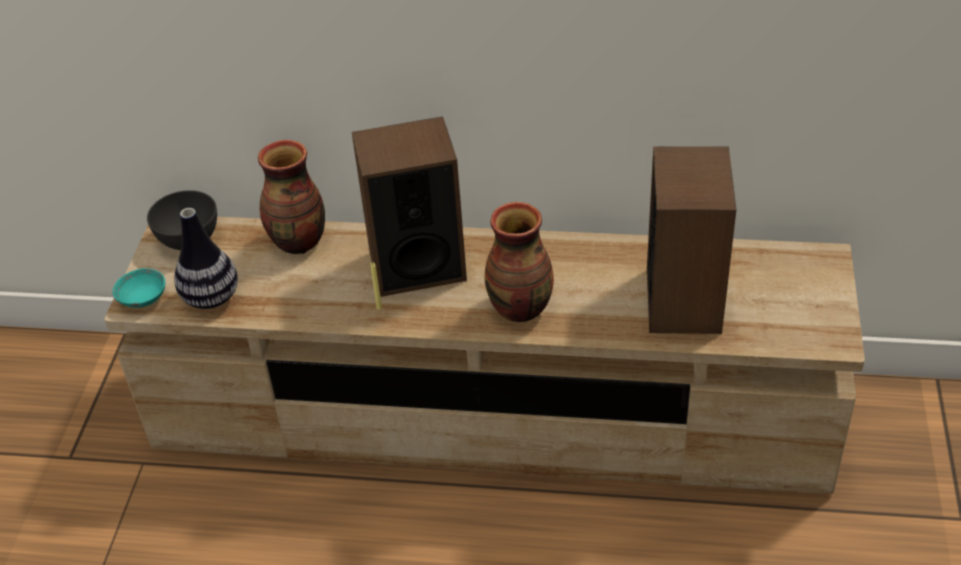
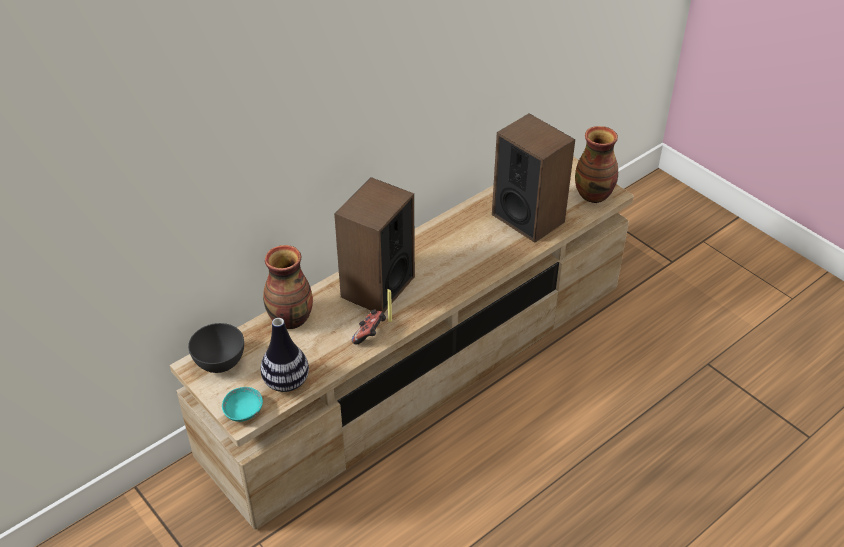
camera: 50 degrees left, 0 degrees up
vase [485,202,554,322] -> vase moved to [575,126,618,203]
none -> game controller [352,309,386,344]

